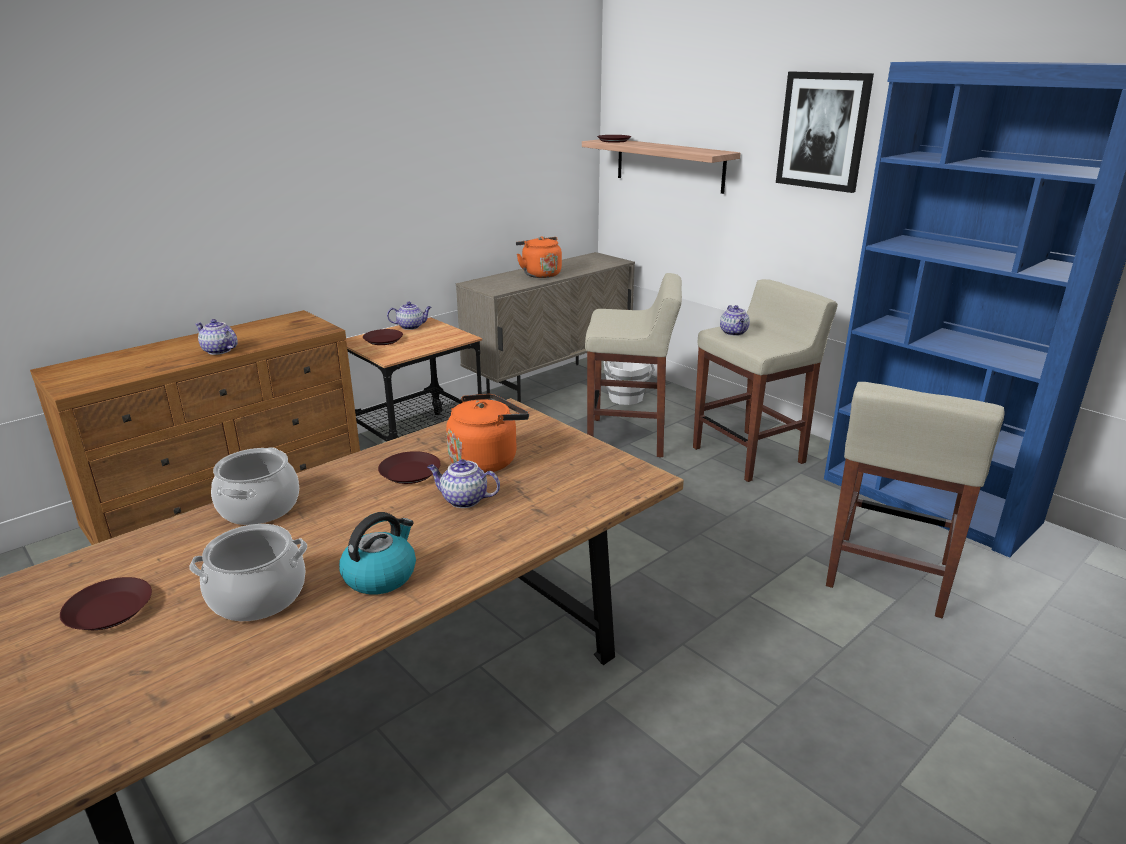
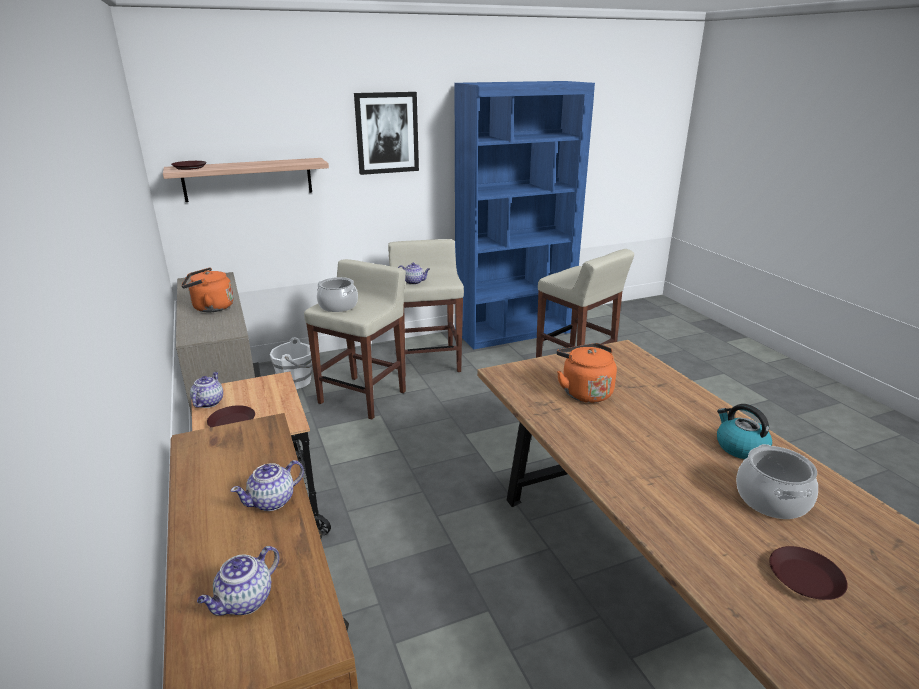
camera: 70 degrees left, 0 degrees up
cooking pot [211,447,299,525] -> cooking pot moved to [317,277,358,312]
brown plate [378,451,441,484] -> none
teapot [427,459,500,508] -> teapot moved to [197,546,280,616]

